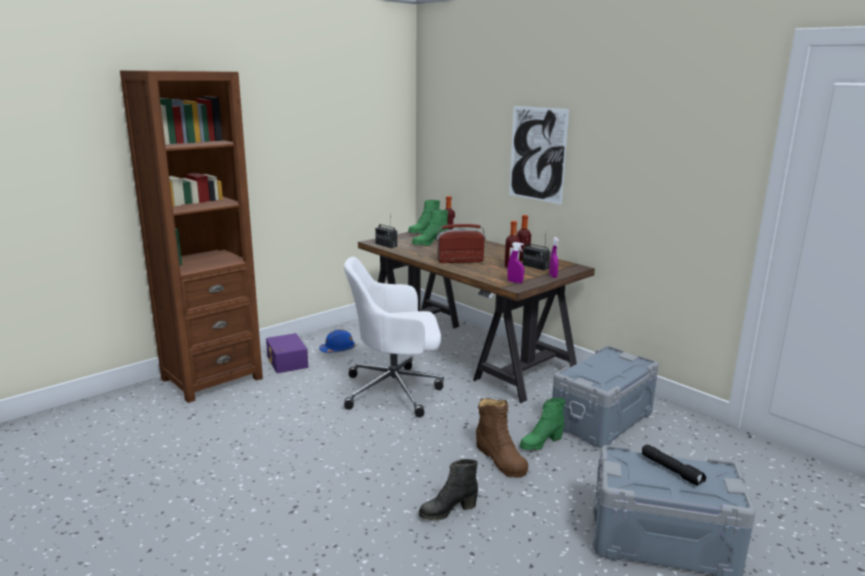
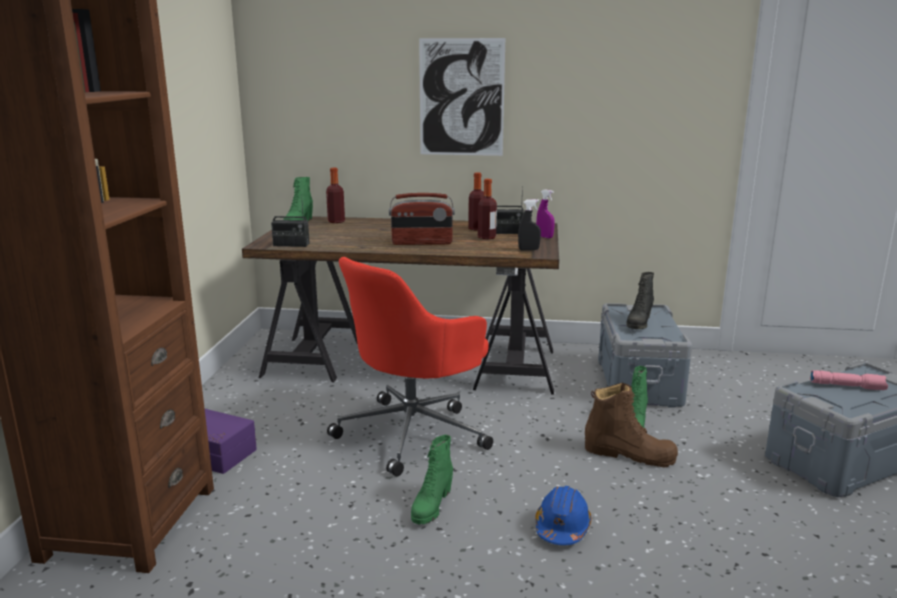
camera: 40 degrees left, 0 degrees up
blue hard hat [319,330,356,353] -> blue hard hat moved to [535,486,591,545]
white office chair [344,257,444,417] -> red office chair [327,257,493,477]
green boot [412,210,449,246] -> green boot moved to [411,435,453,524]
black boot [419,459,478,520] -> black boot moved to [626,272,654,329]
radio [436,224,486,263] -> radio turned 135 degrees counterclockwise [389,193,455,245]
purple spray bottle [507,242,524,283] -> black spray bottle [518,199,541,250]
black flashlight [641,444,706,486] -> pink flashlight [810,370,888,390]

